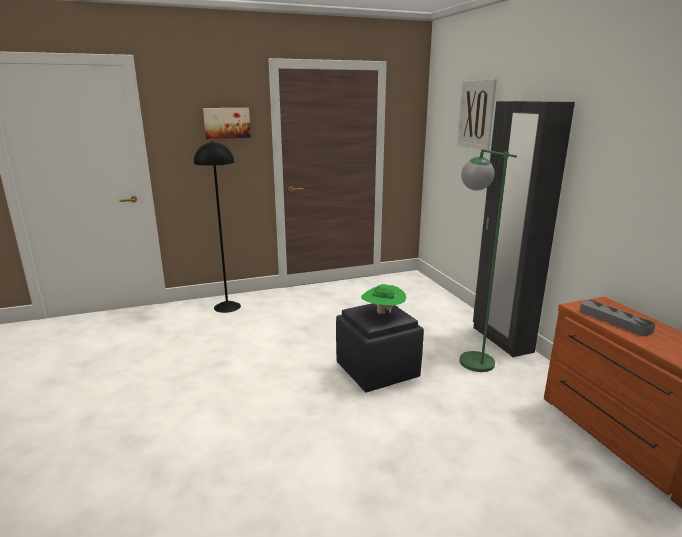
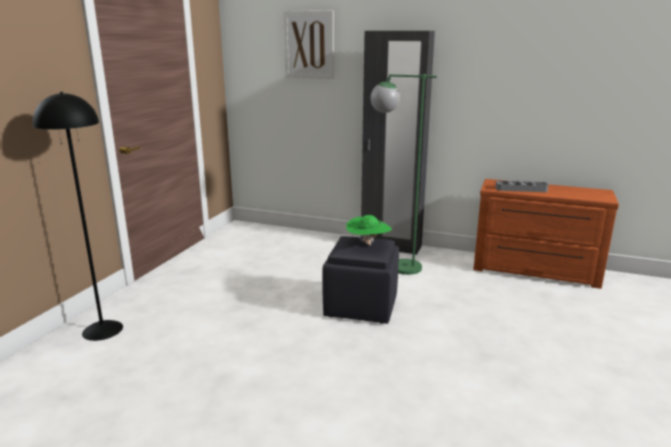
camera: 50 degrees left, 0 degrees up
picture [203,108,251,139] -> none

